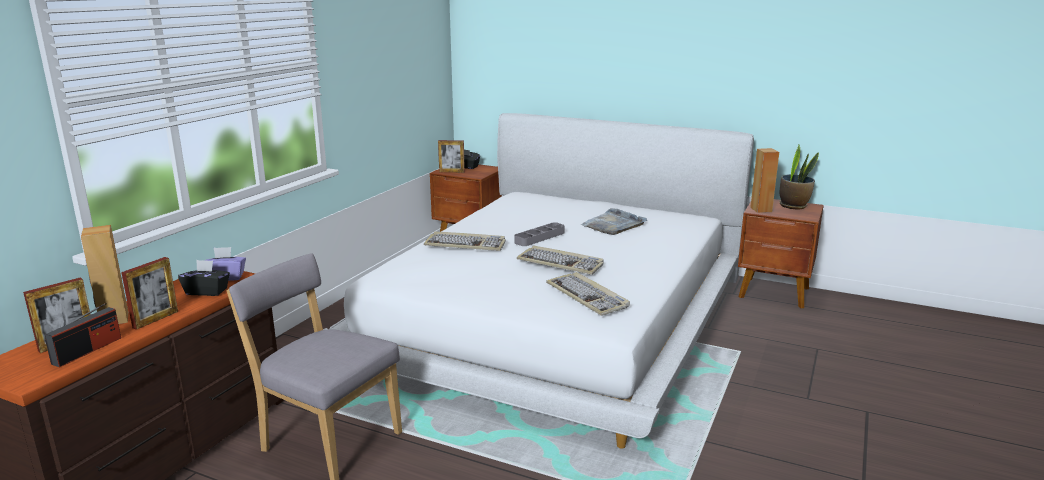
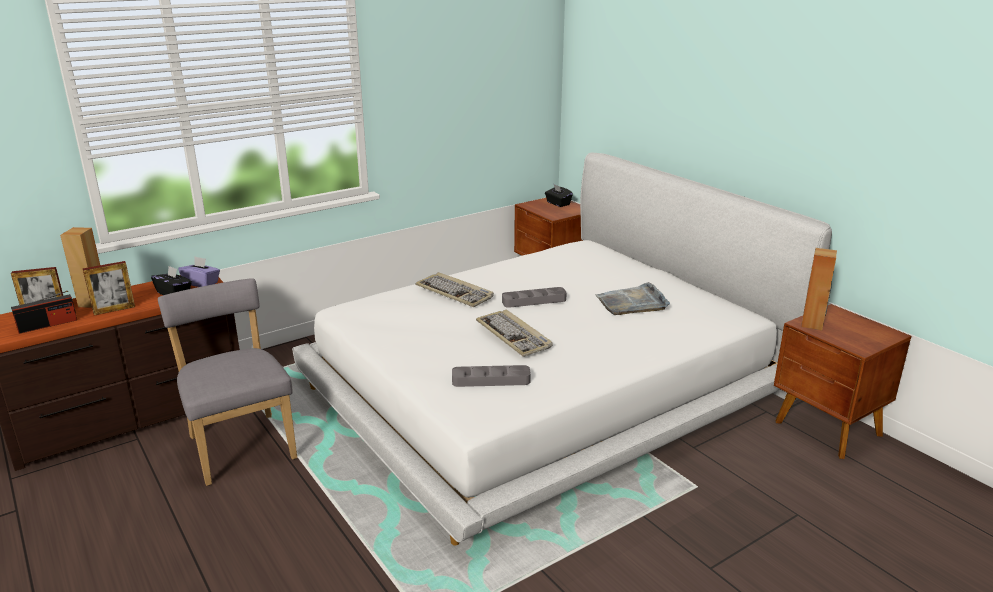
camera: 30 degrees right, 5 degrees up
picture frame [438,140,465,173] -> none
keyboard [546,272,630,316] -> grey tray [452,365,531,387]
potted plant [780,145,819,210] -> none

